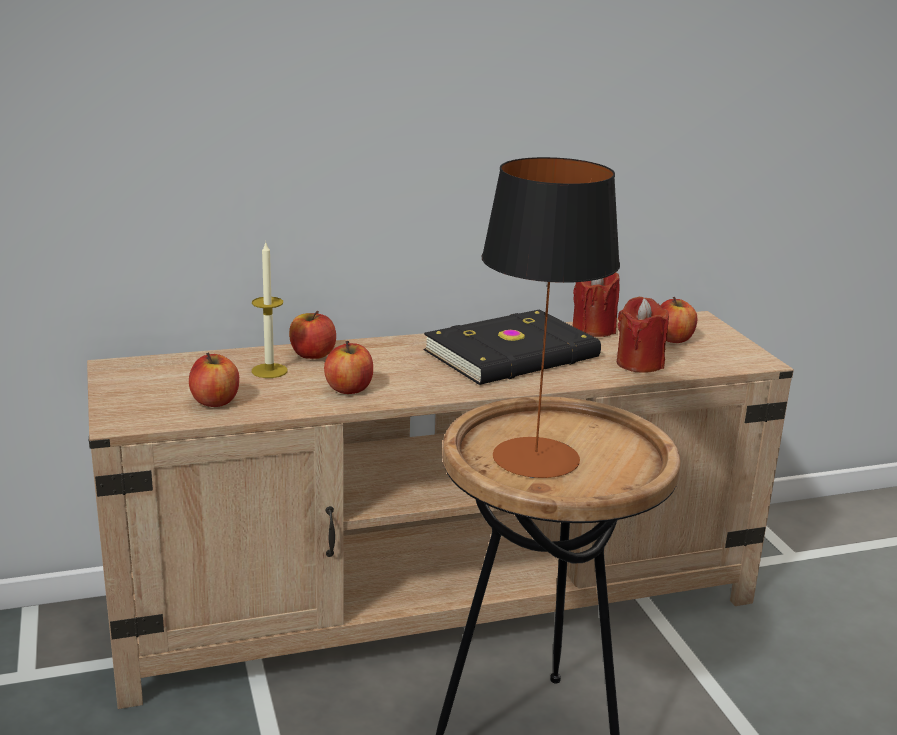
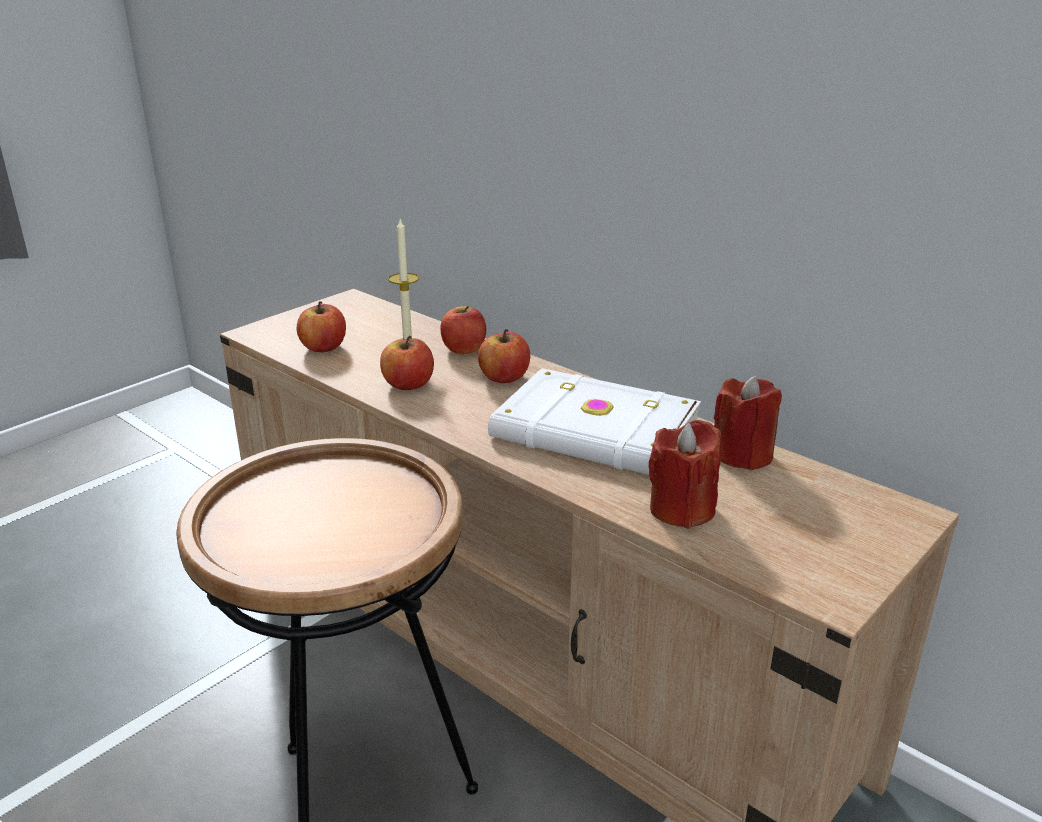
camera: 60 degrees right, 5 degrees up
black book [424,310,601,385] -> white book [488,368,701,475]
table lamp [482,157,620,478] -> none
apple [660,297,697,343] -> apple moved to [478,329,530,383]

